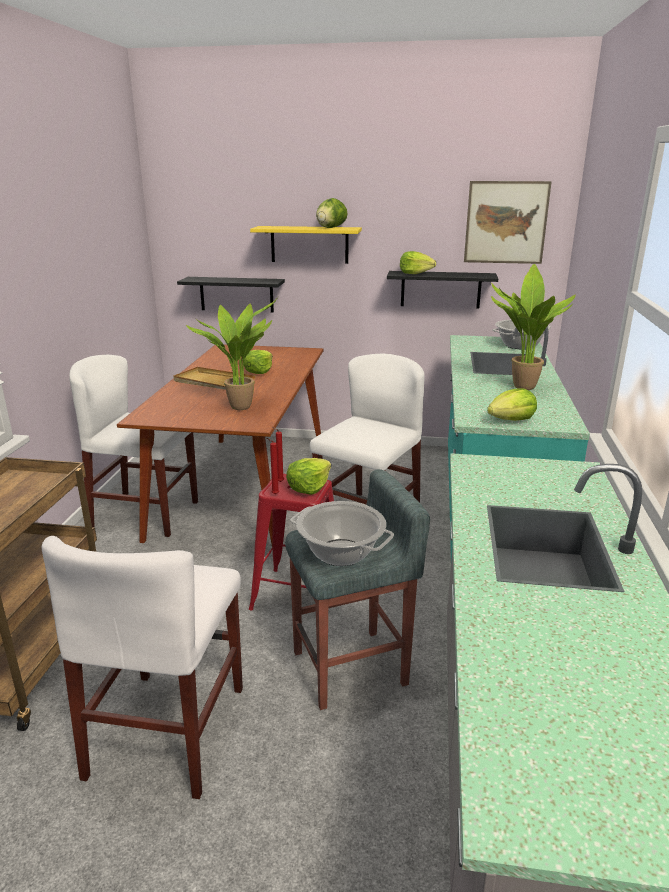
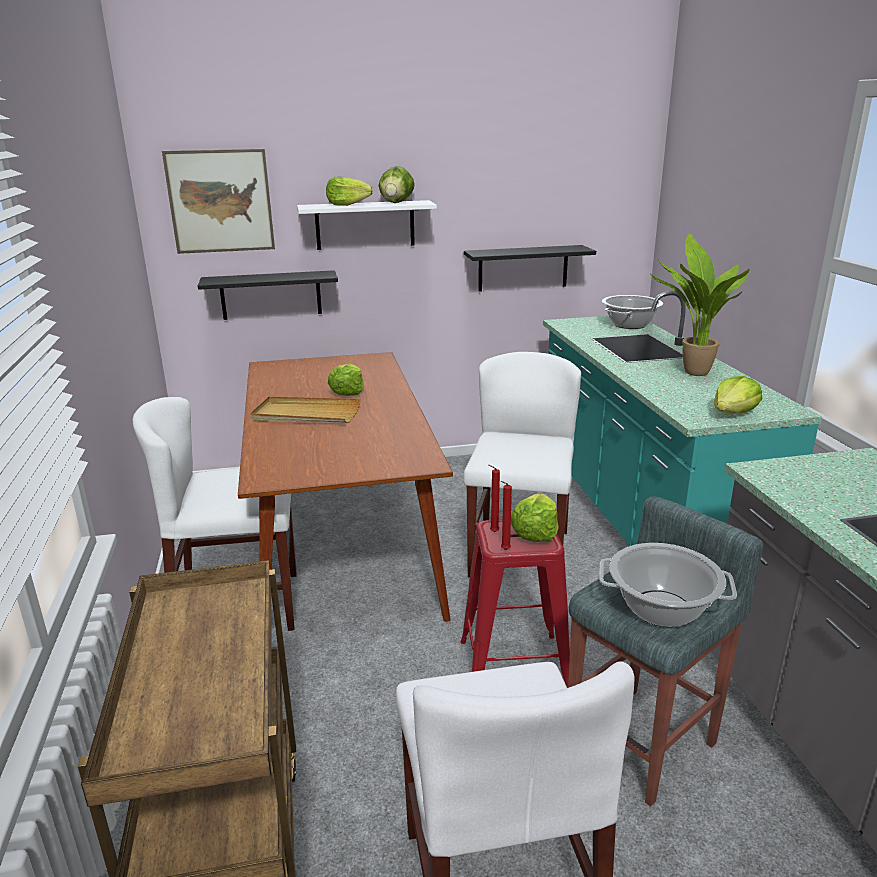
camera: 20 degrees left, 0 degrees up
potted plant [186,297,278,410] -> none
yellow shelf [250,226,362,264] -> white shelf [297,200,437,250]
lettuce [400,251,436,274] -> lettuce moved to [326,177,373,206]
picture [464,181,552,264] -> picture moved to [162,149,275,254]

